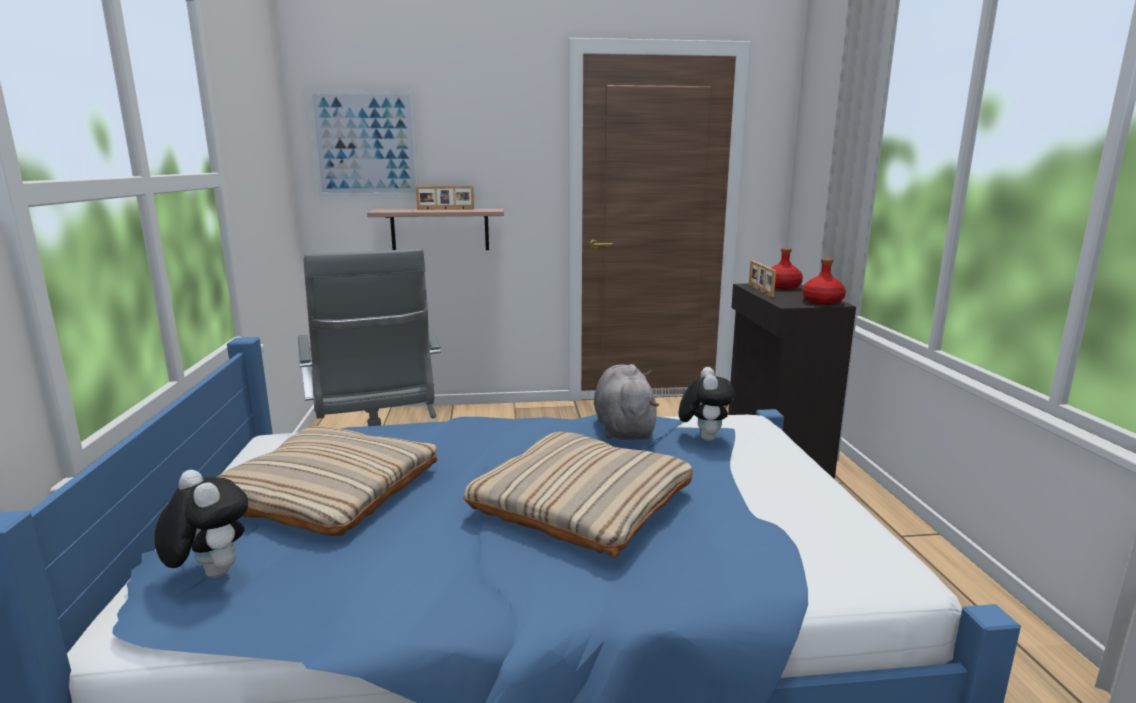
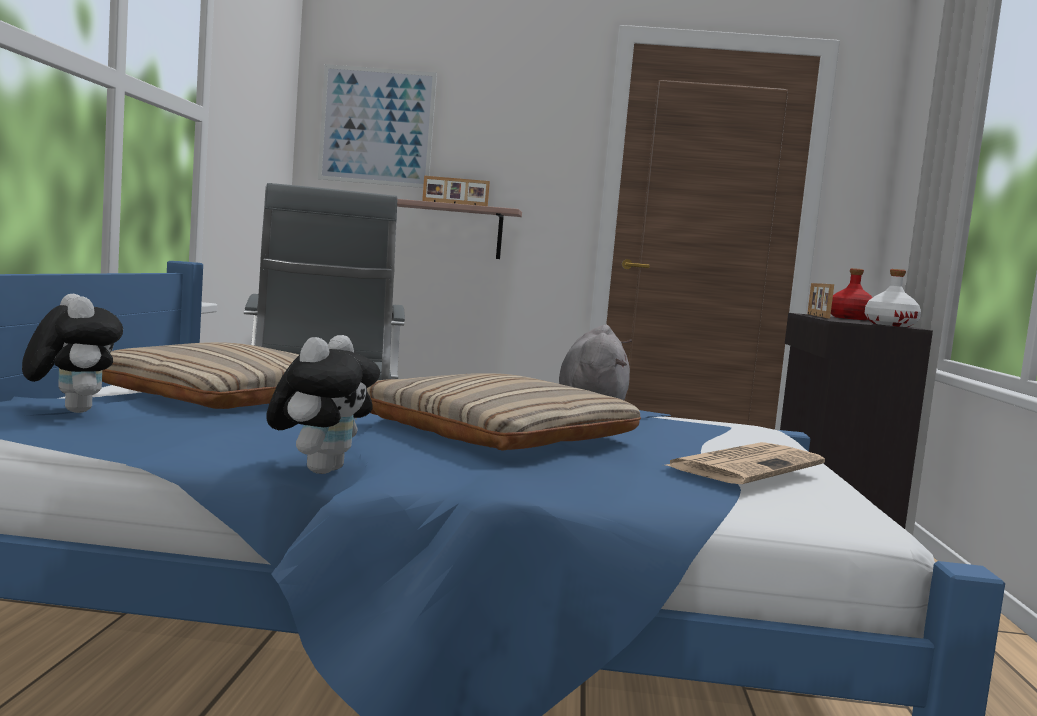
camera: 10 degrees right, 10 degrees down
plush toy [679,367,735,441] -> plush toy moved to [267,335,380,474]
red bottle [802,258,846,305] -> white bottle [865,269,921,327]
none -> newspaper [666,442,825,484]

